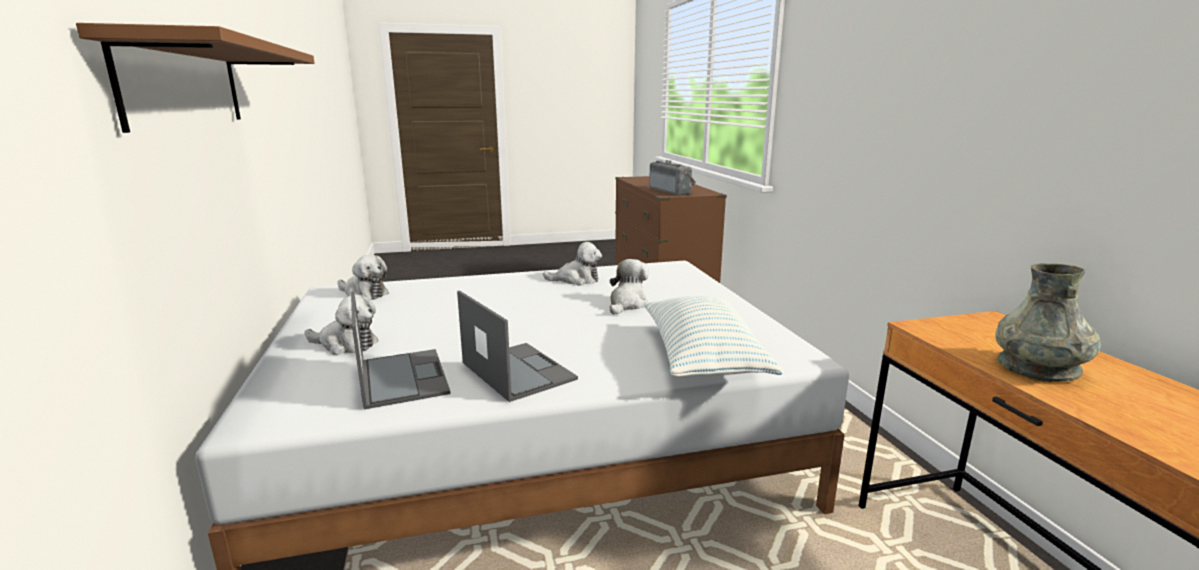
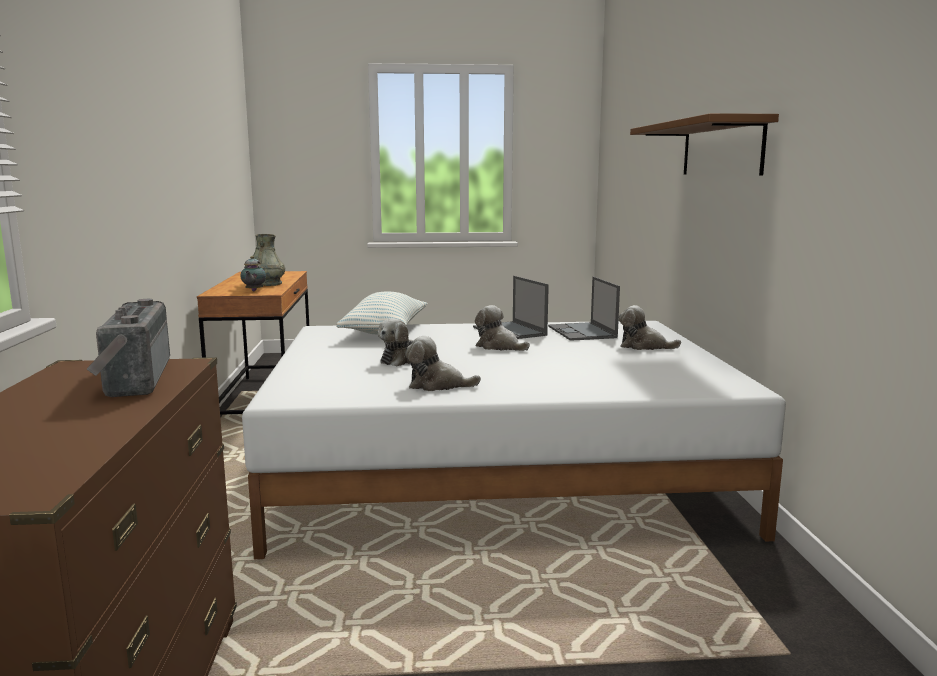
camera: 170 degrees left, 5 degrees down
plush toy [337,254,389,300] -> plush toy moved to [475,305,530,351]
none -> teapot [240,256,266,291]

